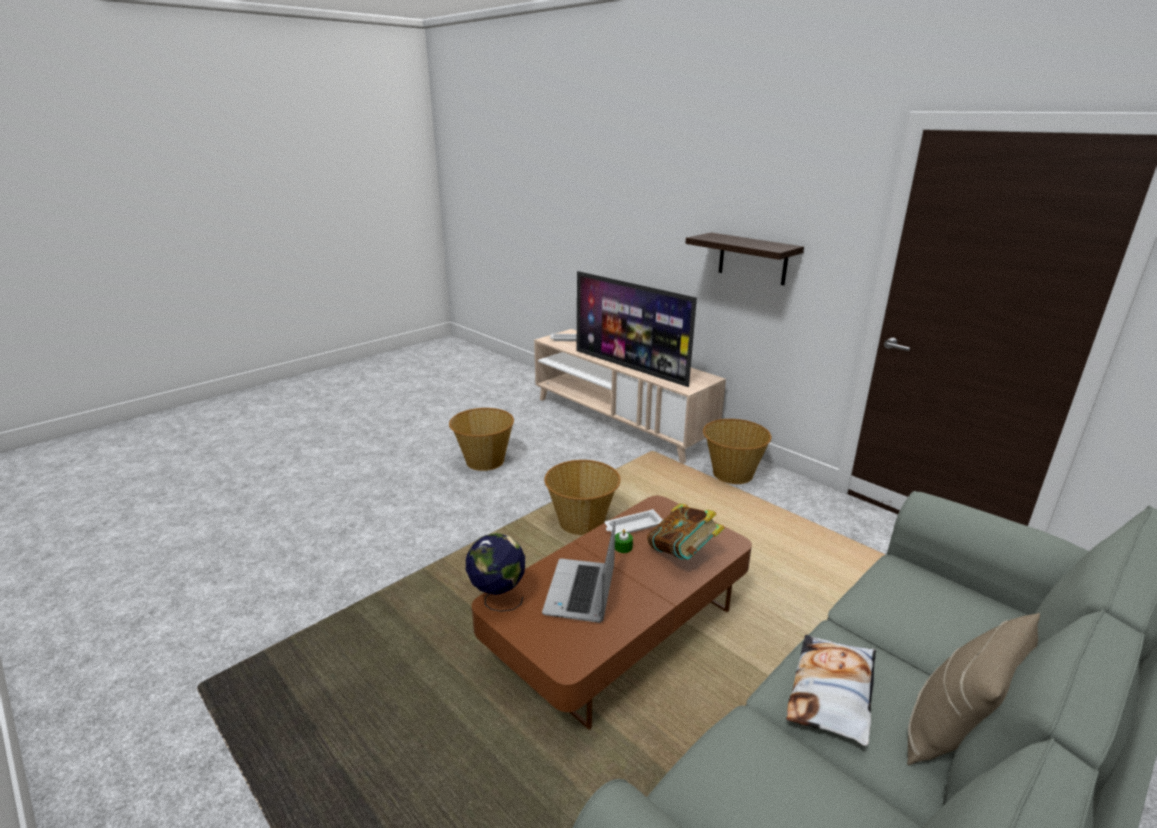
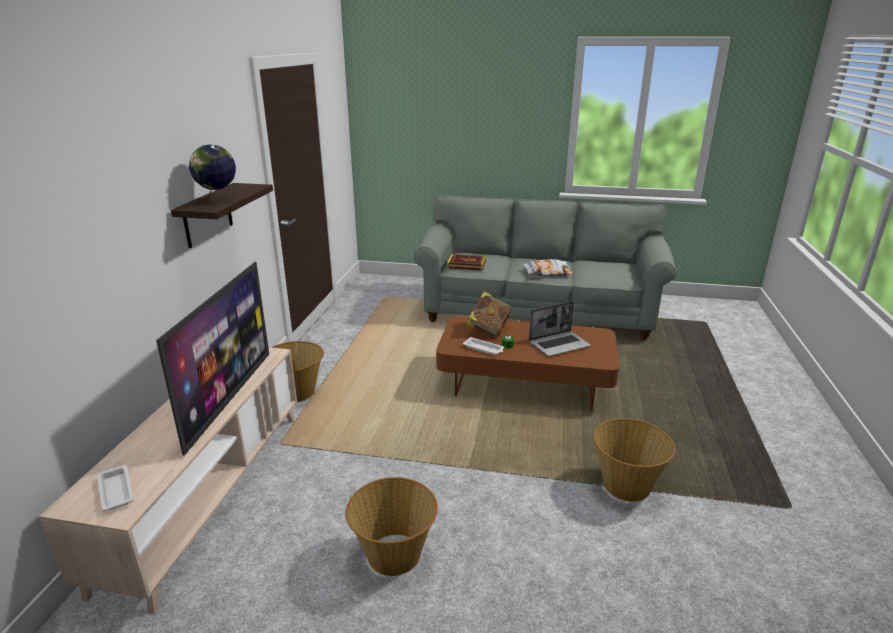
camera: 125 degrees left, 0 degrees up
globe [466,533,525,612] -> globe moved to [189,145,236,203]
basket [544,460,621,535] -> basket moved to [593,418,675,502]
beige pillow [907,613,1040,765] -> none
none -> book [447,254,486,271]

